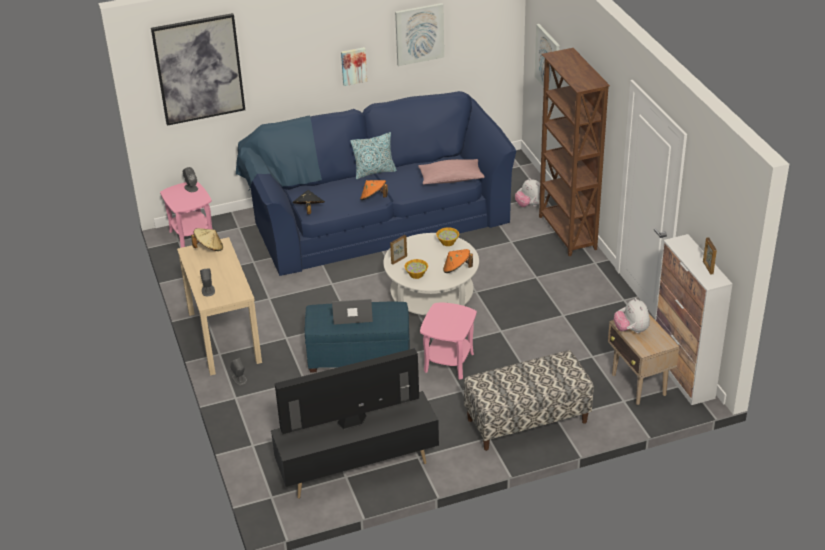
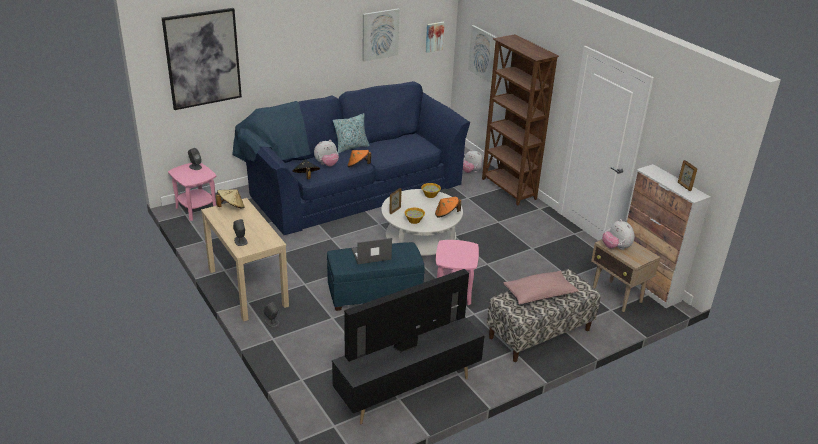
camera: 15 degrees left, 5 degrees down
picture [341,47,367,86] -> picture moved to [426,22,445,53]
pink pillow [418,159,485,185] -> pink pillow moved to [503,271,578,305]
none -> plush toy [314,140,339,167]

